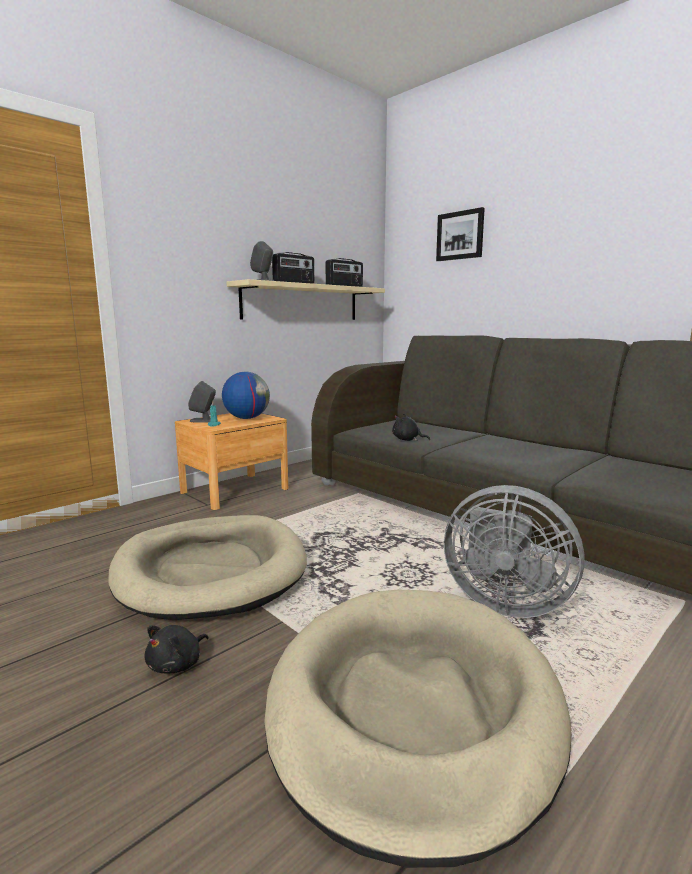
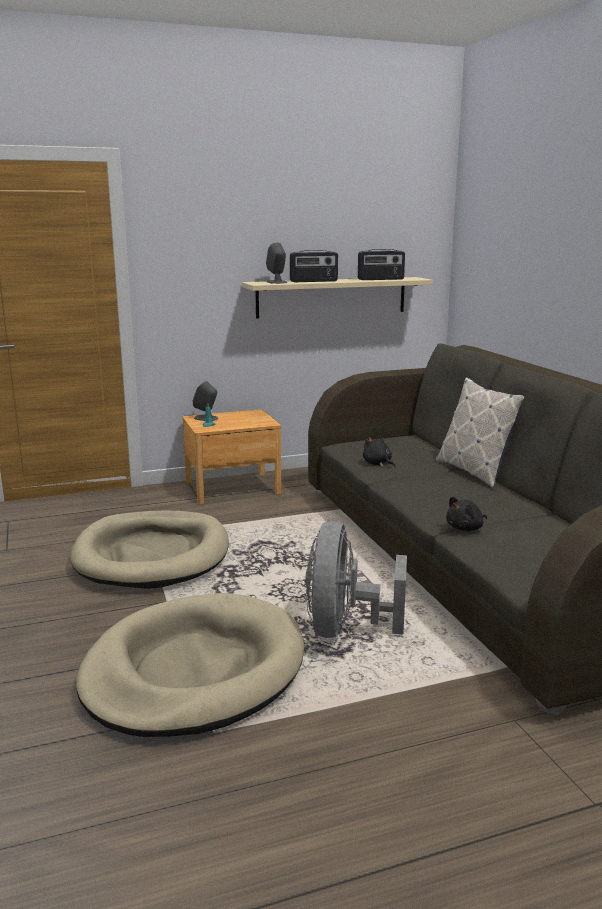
camera: 25 degrees right, 5 degrees up
black plush toy [144,625,208,674] -> black plush toy moved to [446,496,487,531]
globe [222,372,270,419] -> none
picture [436,207,485,261] -> none
grey fan [444,485,585,618] -> grey fan turned 45 degrees clockwise [305,521,407,638]
none -> pillow [436,377,524,488]

